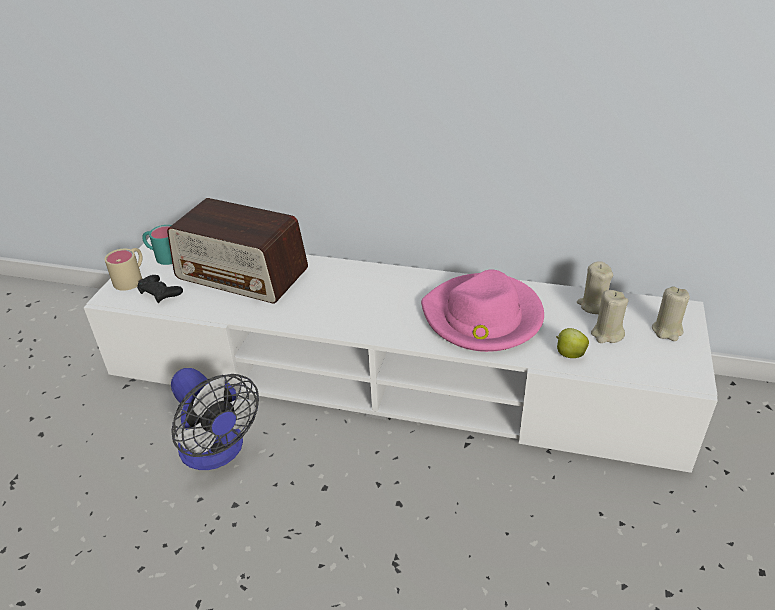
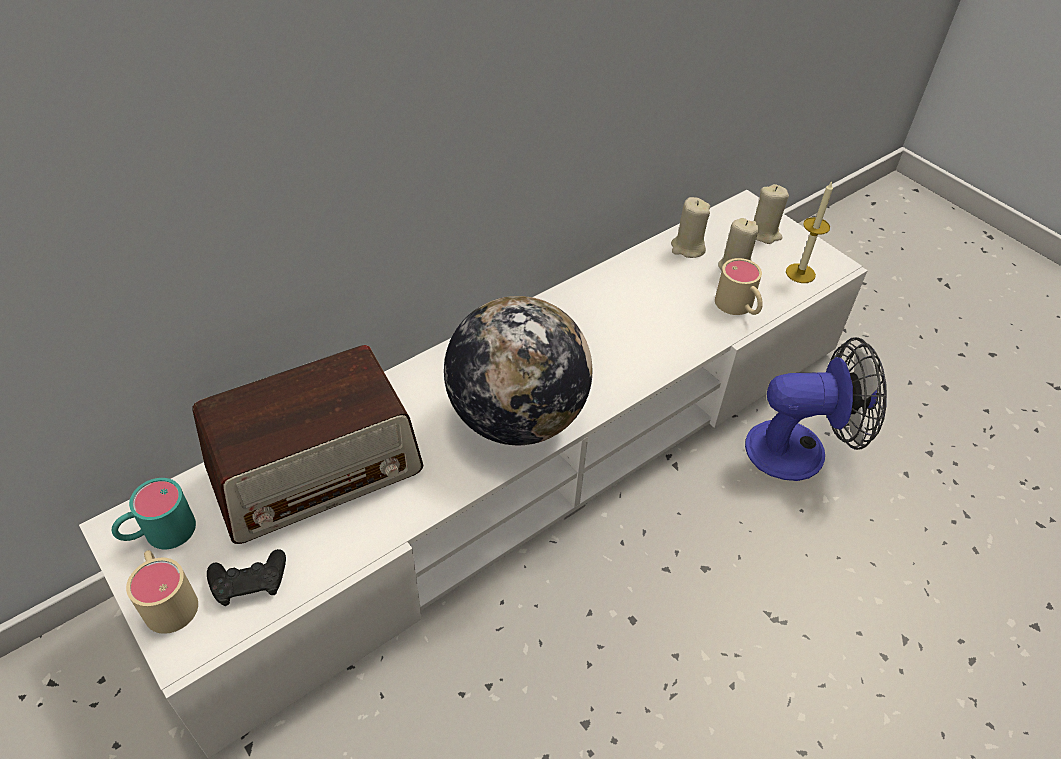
camera: 55 degrees left, 10 degrees up
fan [171,368,259,470] -> fan moved to [745,337,887,481]
pink hat [421,269,544,352] -> none
apple [556,328,589,358] -> beige mug [715,258,763,315]
none -> globe [444,296,593,445]
none -> candle [786,181,833,283]

